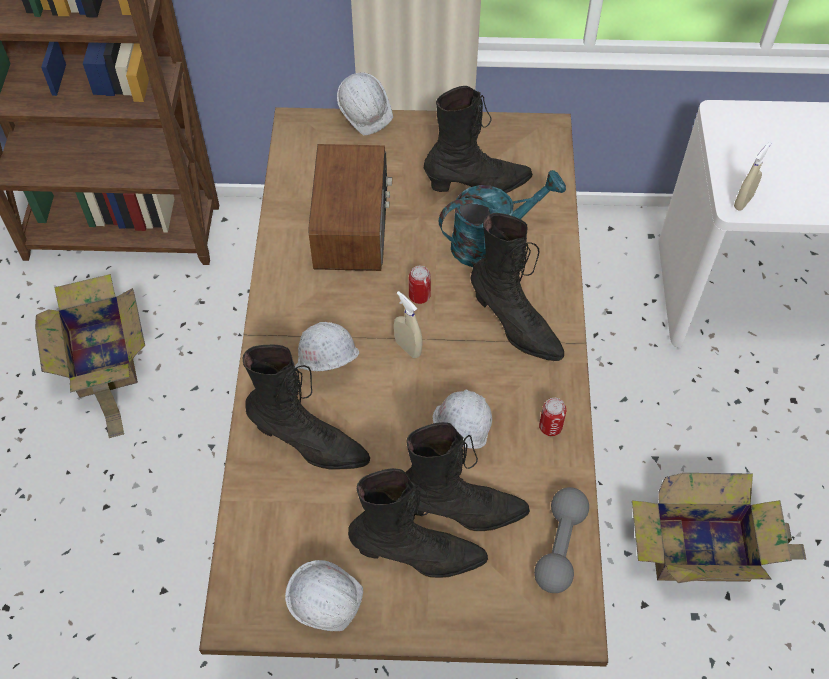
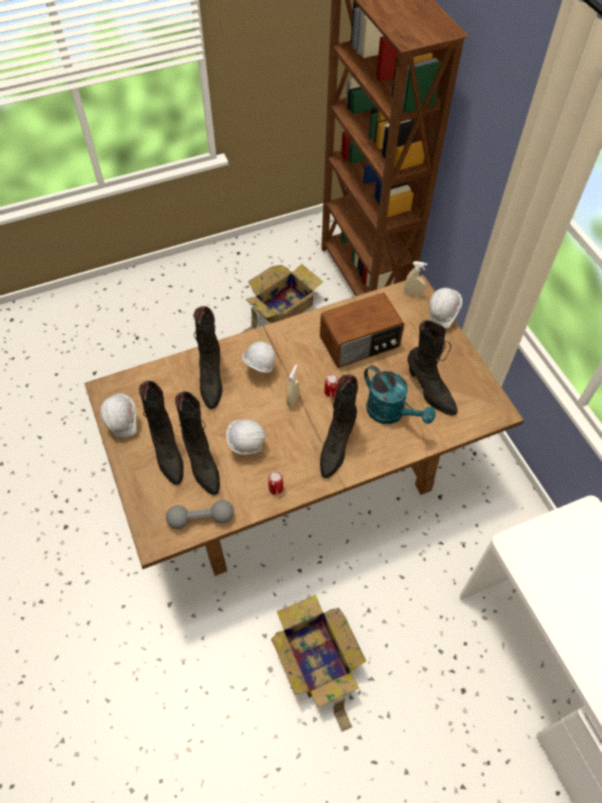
camera: 65 degrees right, 0 degrees up
beige spray bottle [734,142,771,211] -> beige spray bottle moved to [404,261,427,297]

